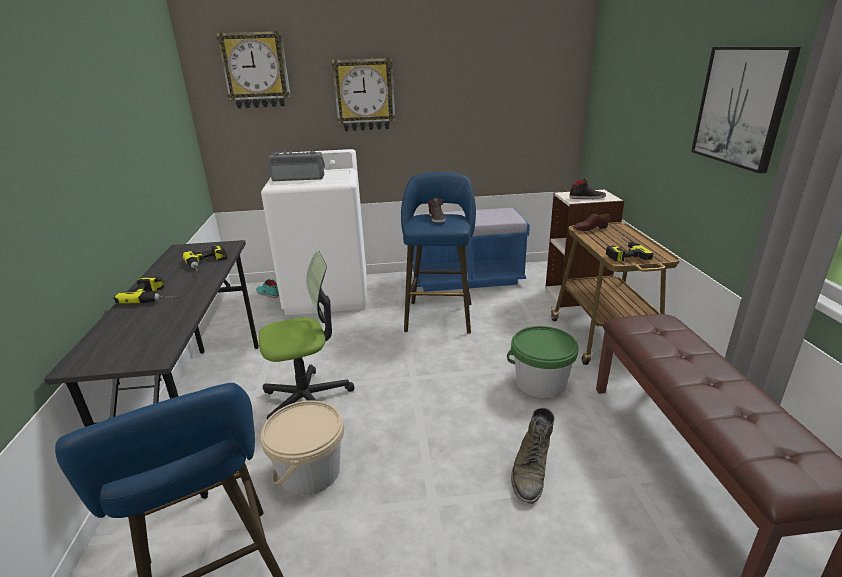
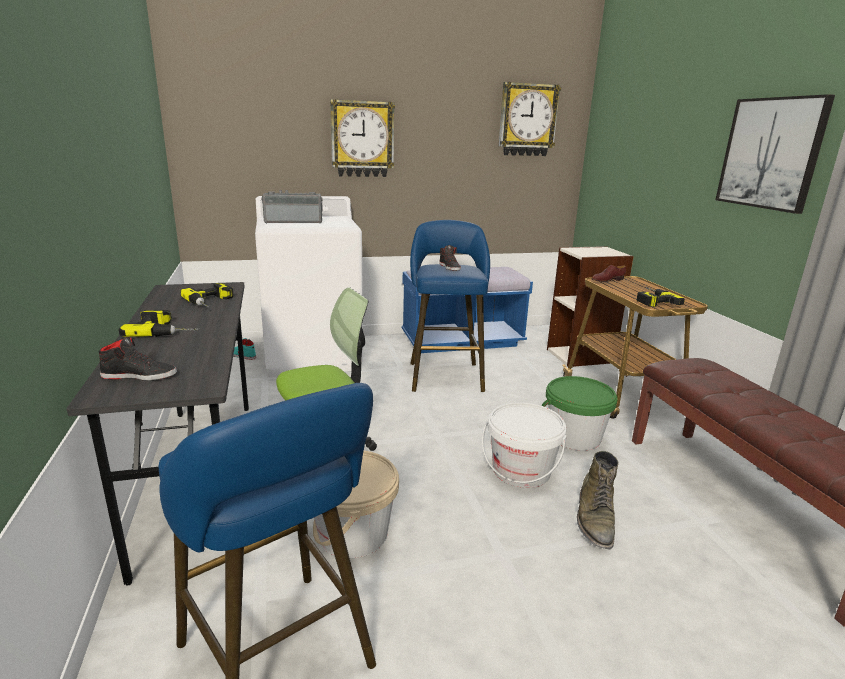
camera: 10 degrees left, 5 degrees down
wall clock [217,31,291,109] -> wall clock moved to [499,82,561,156]
black shoe [569,178,606,199] -> black shoe moved to [99,336,177,381]
none -> white bucket [482,402,567,488]

